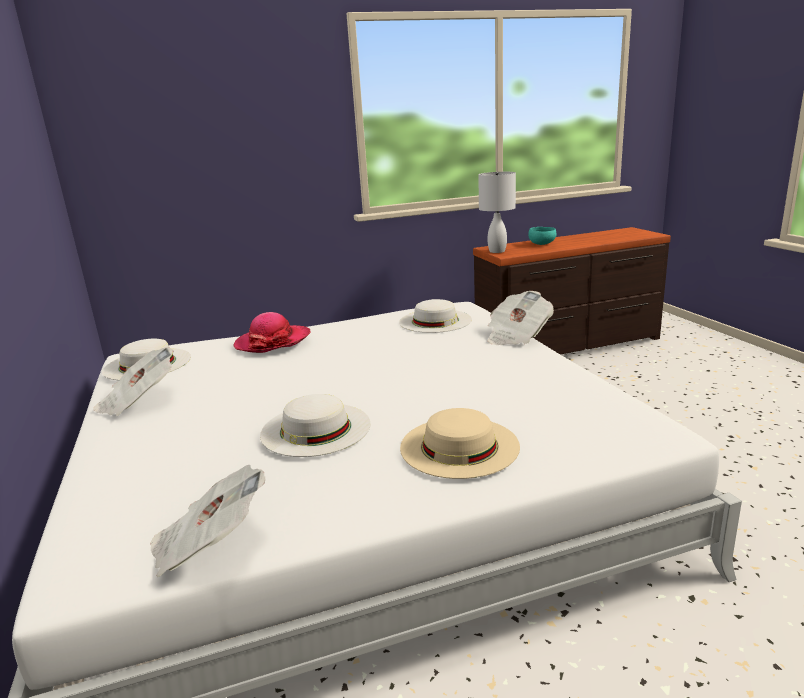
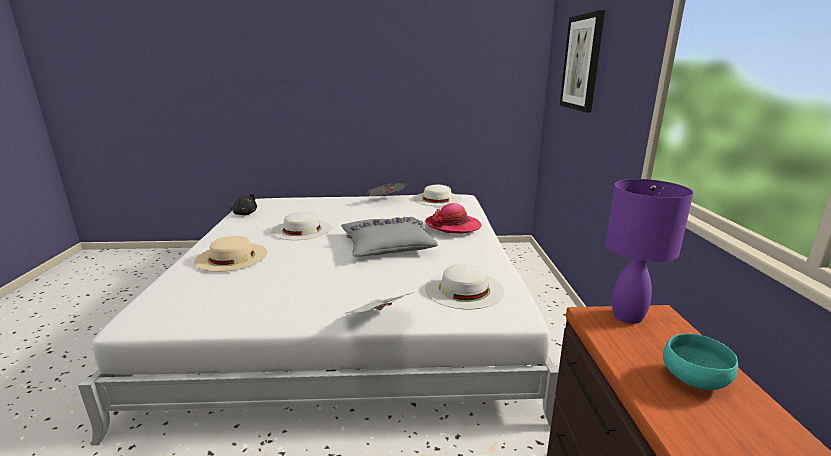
camera: 105 degrees right, 0 degrees up
newspaper [150,464,265,578] -> black plush toy [230,194,257,215]
white table lamp [478,172,516,253] -> purple table lamp [605,179,694,324]
none -> grey pillow [341,217,438,257]
none -> picture [560,10,605,112]

